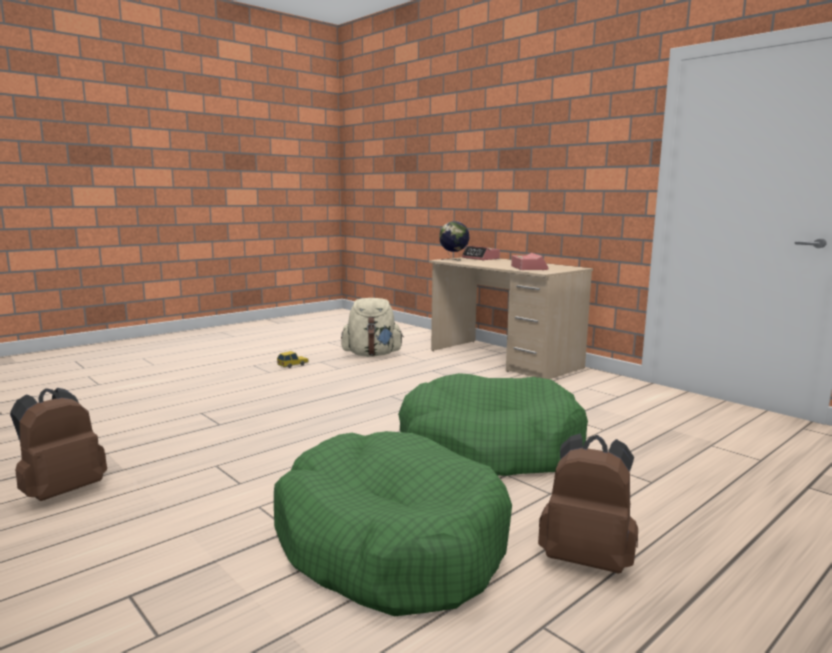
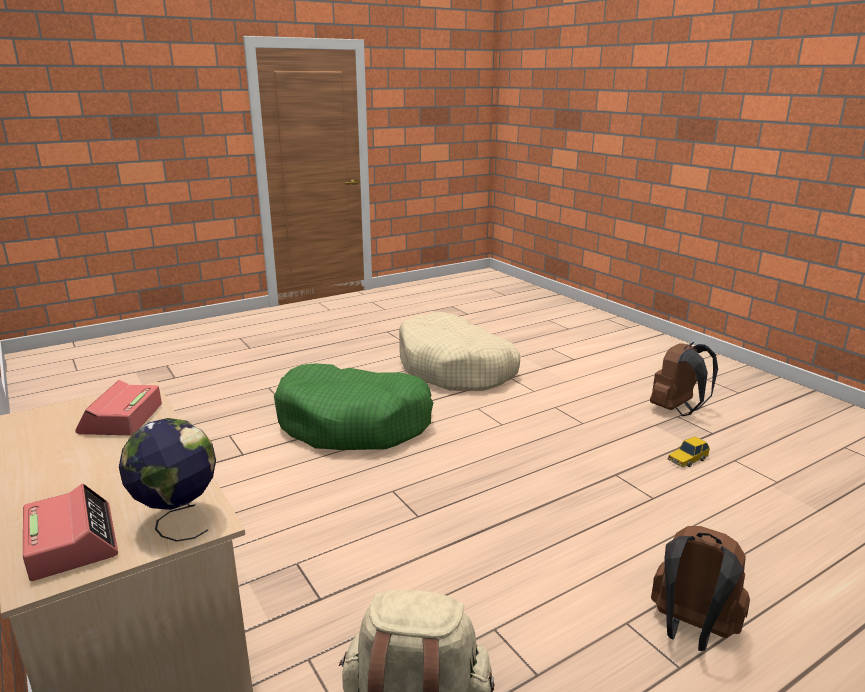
camera: 170 degrees left, 10 degrees up
green dog bed [274,431,512,616] -> beige dog bed [399,312,520,391]
toy car [277,351,308,368] -> toy car moved to [668,437,710,467]
brown backpack [538,434,638,573] -> brown backpack moved to [651,526,750,651]

